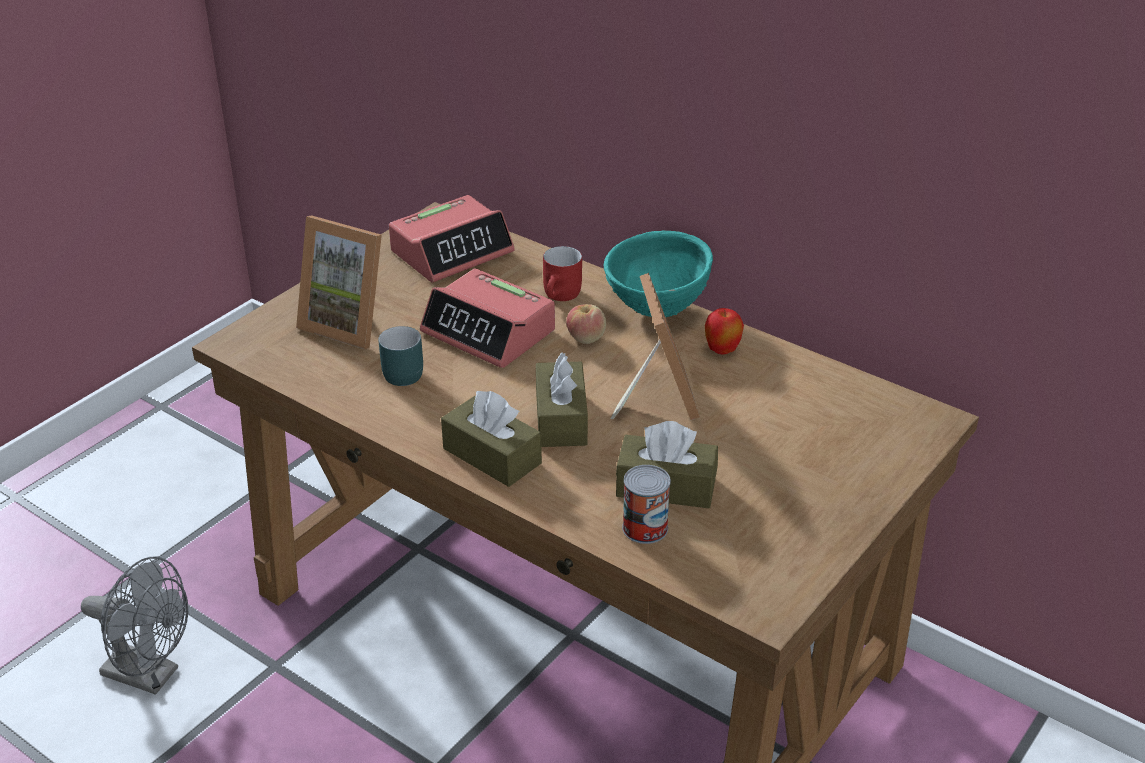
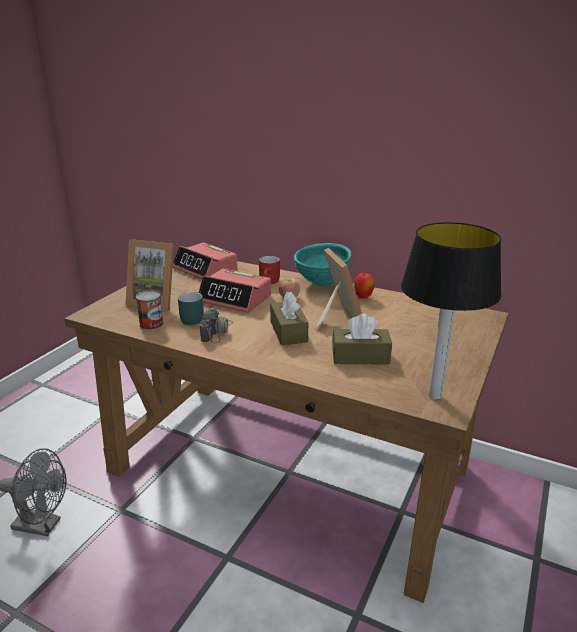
camera: 10 degrees left, 10 degrees down
alarm clock [389,195,515,283] -> alarm clock turned 90 degrees clockwise [173,242,238,280]
brown tissue box [441,391,542,487] -> none
can [622,465,671,544] -> can moved to [136,291,163,330]
none -> camera [200,308,233,343]
none -> table lamp [401,222,502,400]

